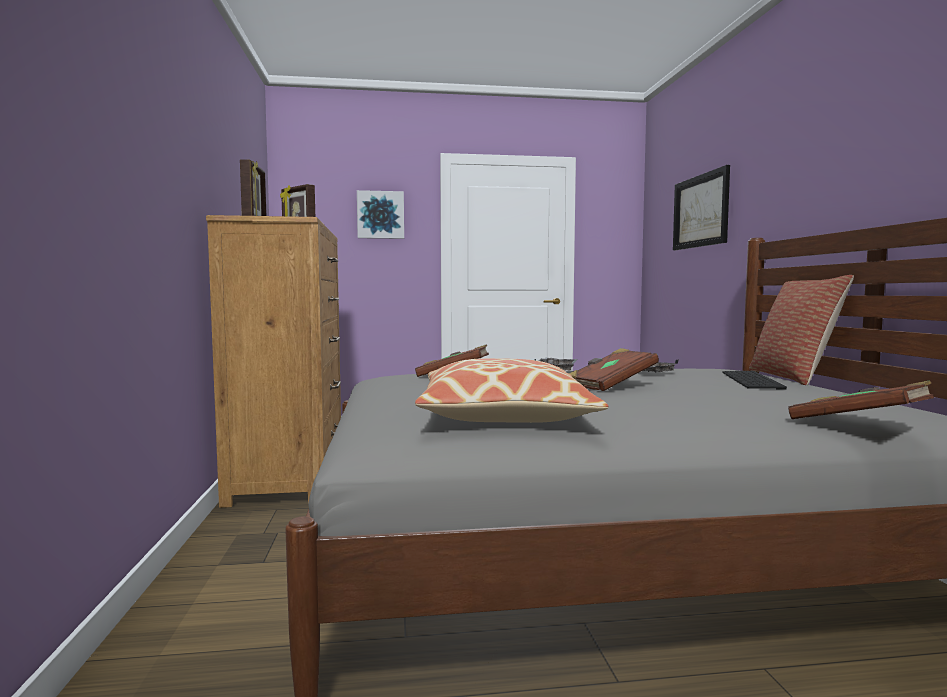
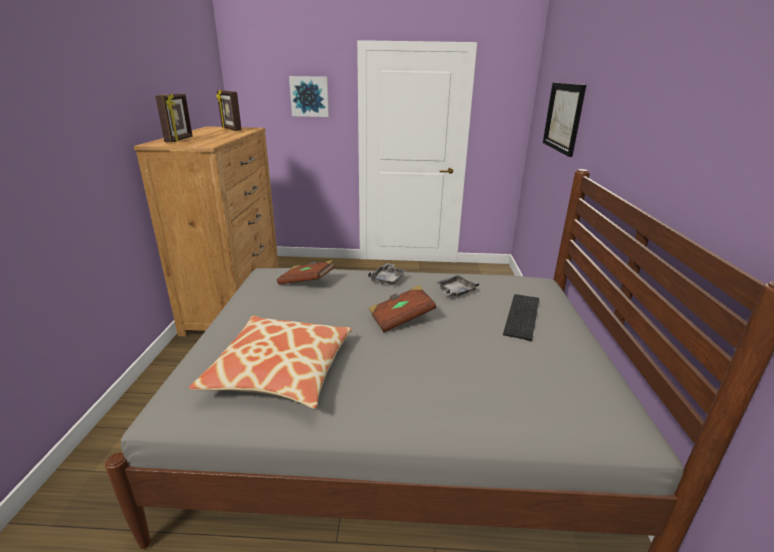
camera: 10 degrees right, 20 degrees up
pillow [749,275,854,385] -> none
brown book [788,381,934,419] -> none

